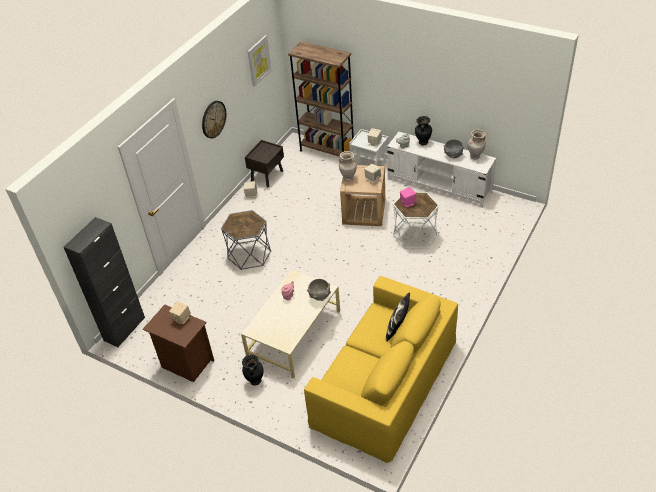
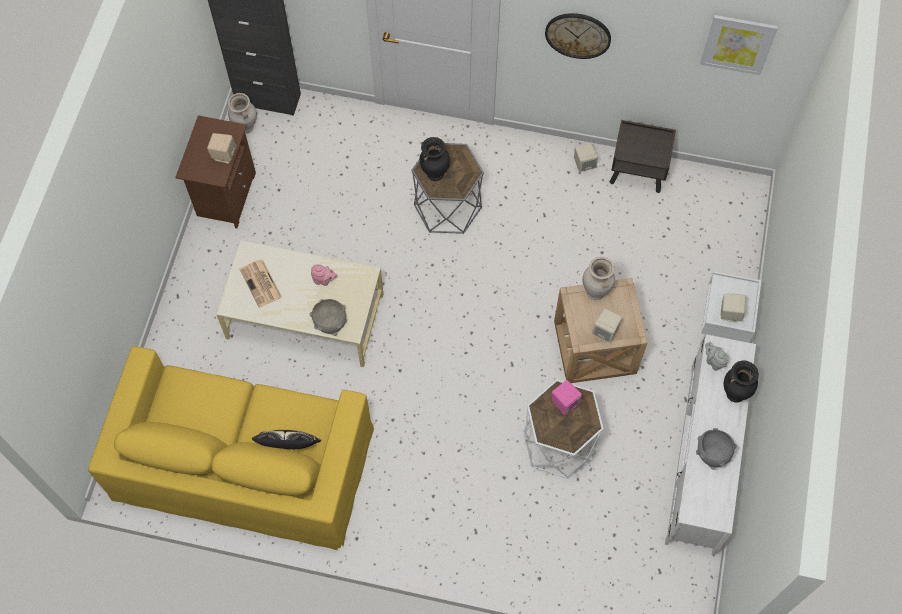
camera: 70 degrees right, 20 degrees up
black vase [242,354,263,385] -> black vase moved to [420,137,450,181]
brown bookcase [288,41,354,157] -> none
beige vase [468,130,486,160] -> beige vase moved to [228,93,257,133]
none -> newspaper [240,260,282,307]

